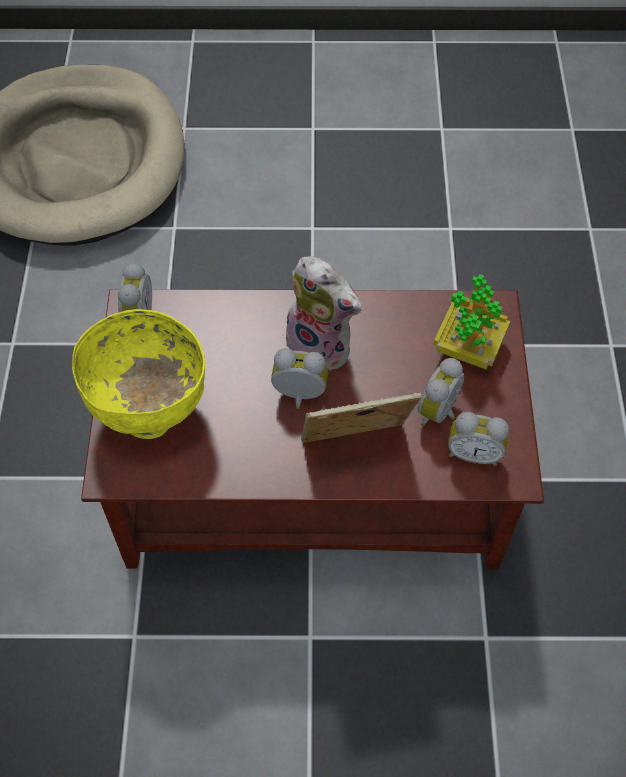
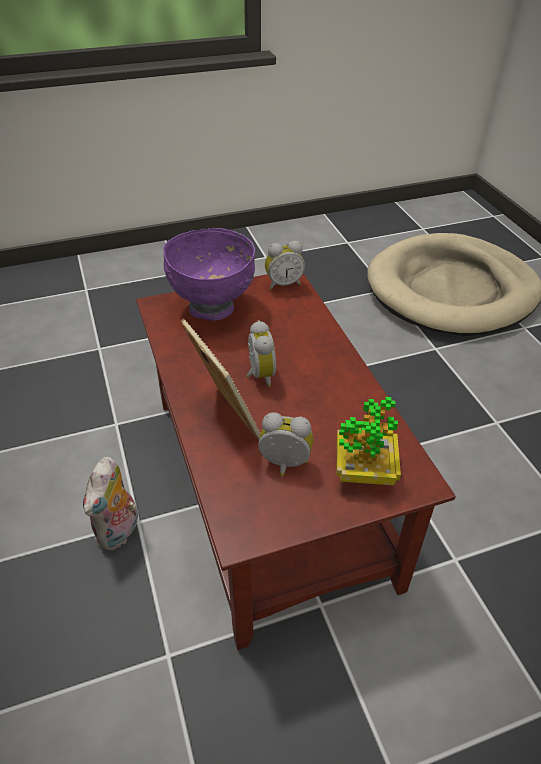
camera: 70 degrees right, 15 degrees down
yellow bowl [72,309,205,439] -> purple bowl [163,228,255,321]
plush toy [286,256,361,371] -> plush toy moved to [83,457,140,550]
alarm clock [448,411,509,466] -> none

